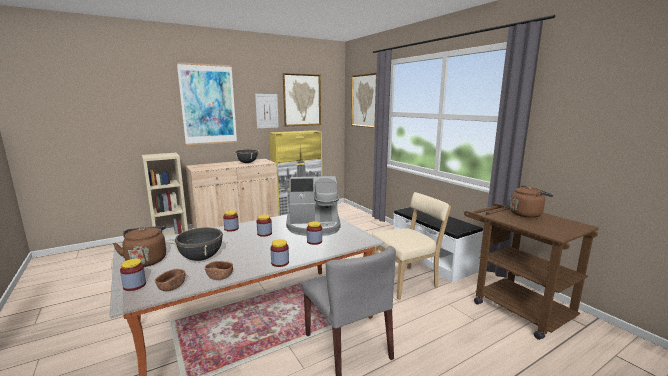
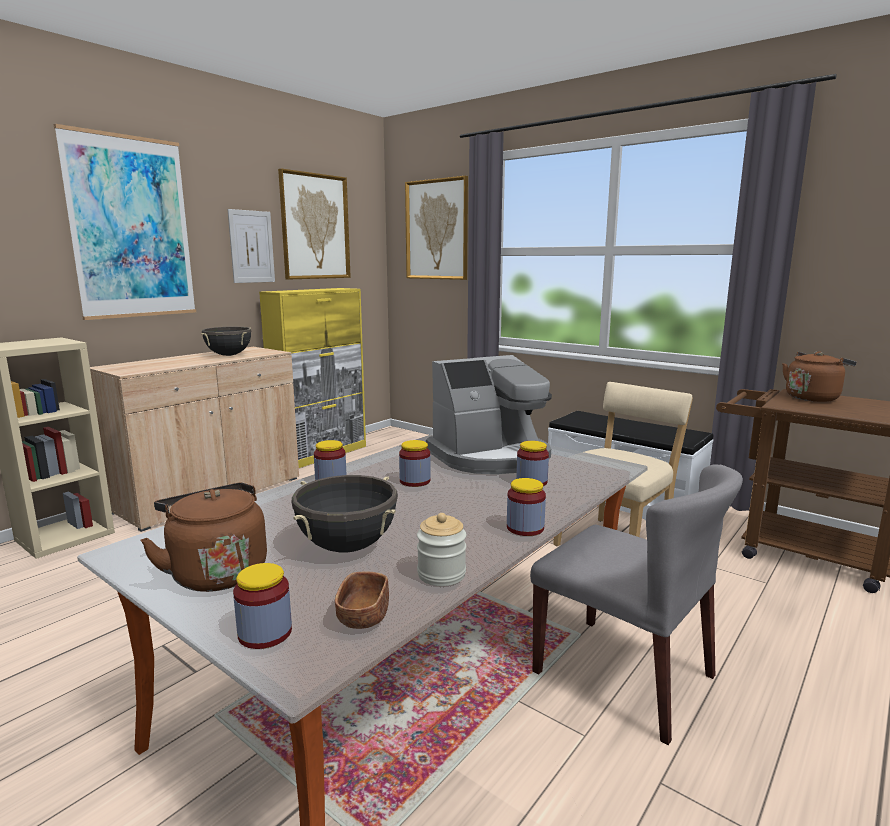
camera: 20 degrees left, 0 degrees up
brown bowl [205,261,233,280] -> jar [417,513,466,586]

